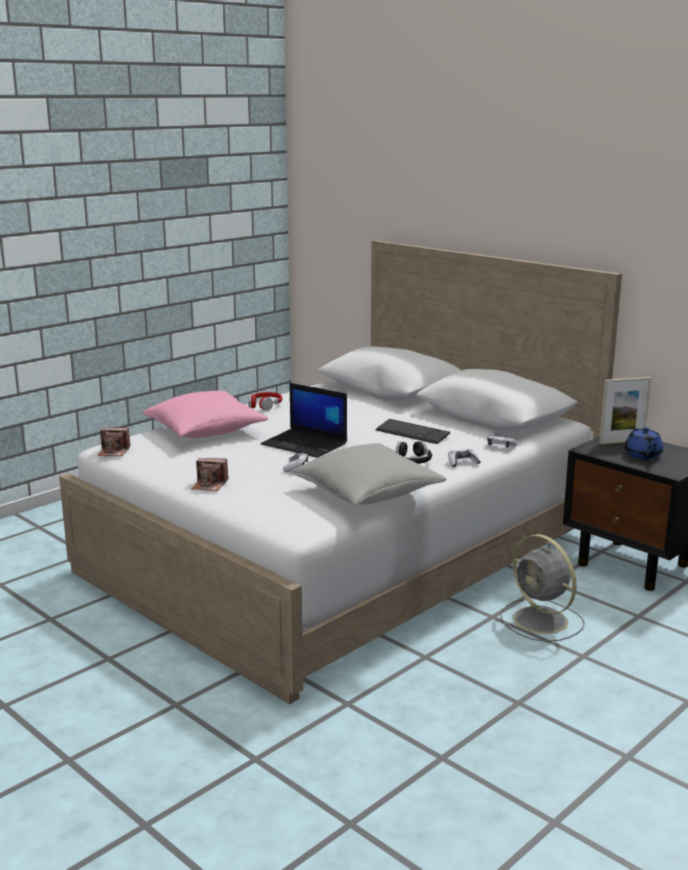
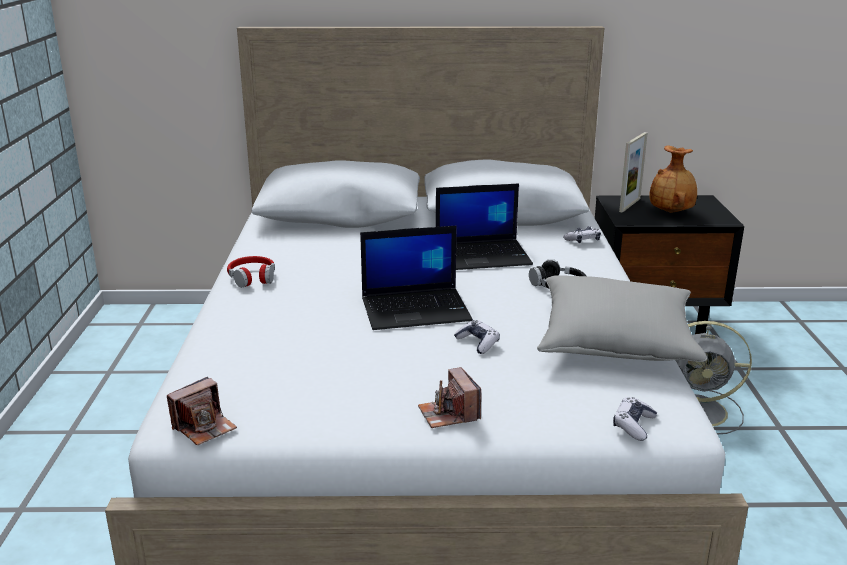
camera: 45 degrees left, 5 degrees up
pink pillow [143,391,268,438] -> none
camera [191,458,228,491] -> camera turned 105 degrees clockwise [418,367,481,428]
keyboard [375,419,450,444] -> laptop [436,183,533,270]
game controller [448,449,481,467] -> game controller moved to [613,397,657,441]
blue teapot [624,427,663,459] -> brown vase [649,145,697,213]

